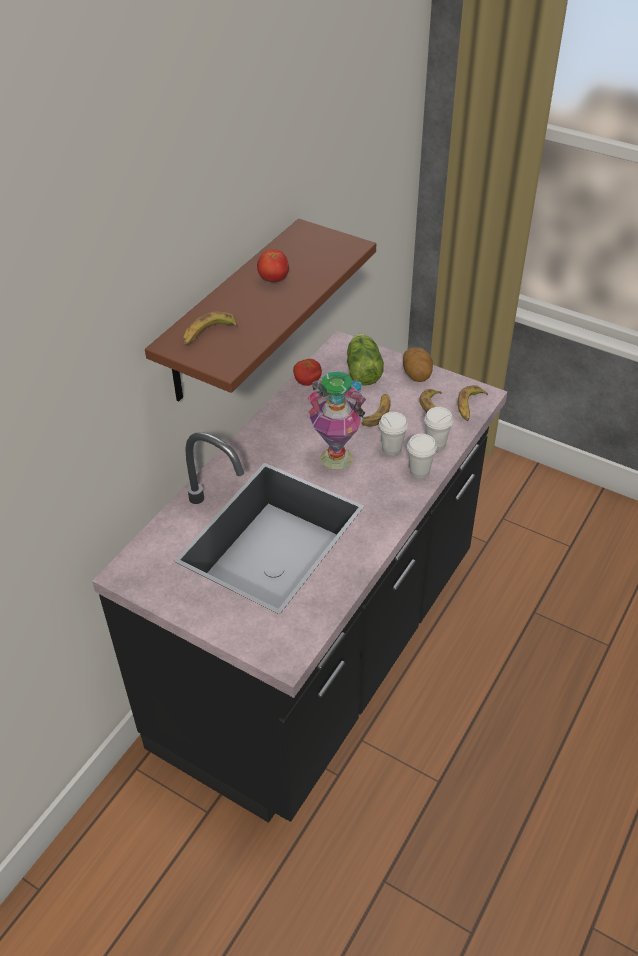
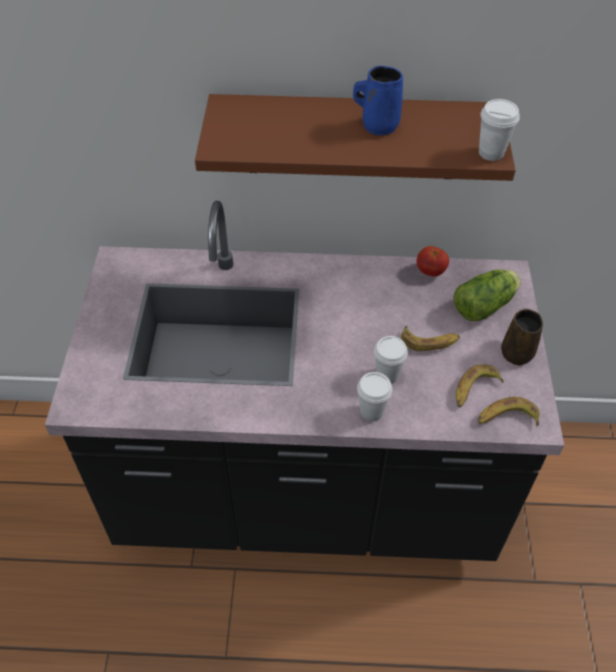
camera: 60 degrees right, 5 degrees up
banana [183,311,238,346] -> none
tomato [257,249,289,282] -> blue mug [353,66,403,135]
vase [308,371,366,469] -> none
potato [403,347,433,382] -> brown mug [501,309,543,365]
white cup [424,407,453,451] -> white cup moved to [479,99,520,161]

